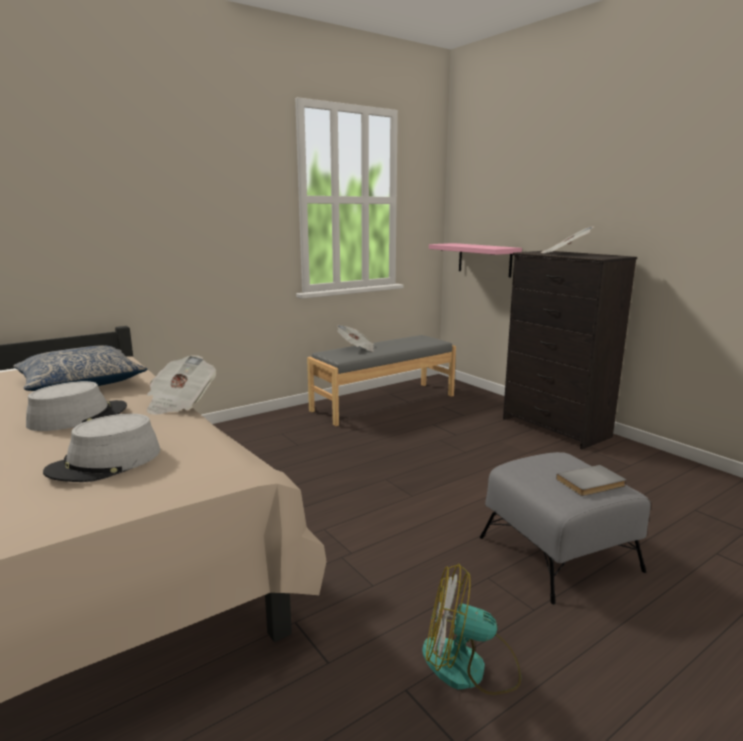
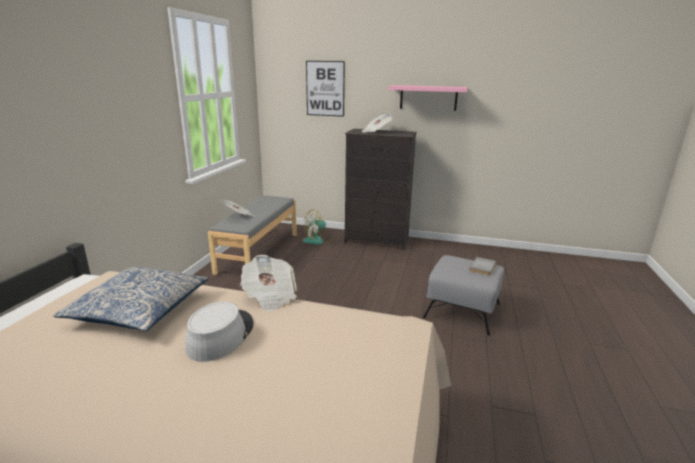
camera: 40 degrees left, 5 degrees up
grey hat [43,414,161,482] -> none
fan [422,564,521,695] -> fan moved to [303,209,333,245]
pink shelf [429,243,522,277] -> pink shelf moved to [388,85,468,111]
none -> picture [306,61,345,117]

